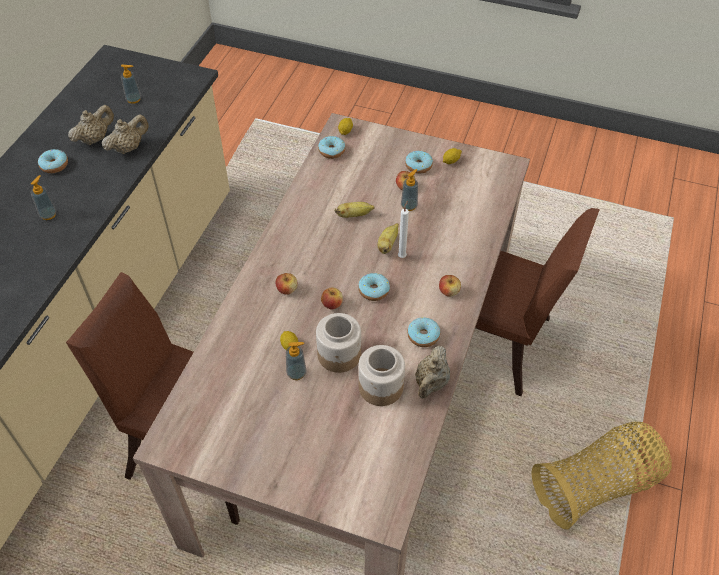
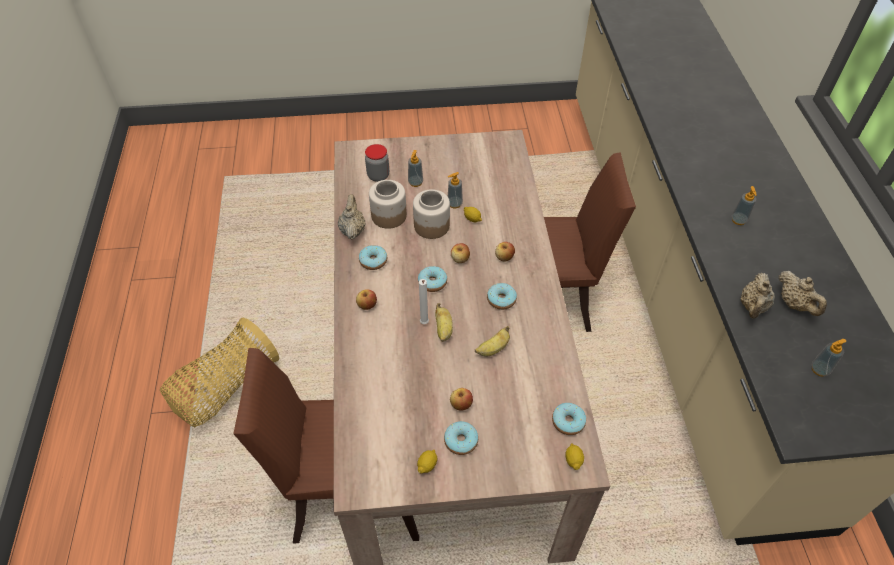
camera: 155 degrees right, 0 degrees up
donut [38,149,68,173] -> donut moved to [487,283,517,310]
beige teapot [68,105,114,145] -> beige teapot turned 45 degrees counterclockwise [779,271,827,316]
soap dispenser [401,169,418,211] -> soap dispenser moved to [408,150,423,187]
none -> jar [365,144,389,182]

